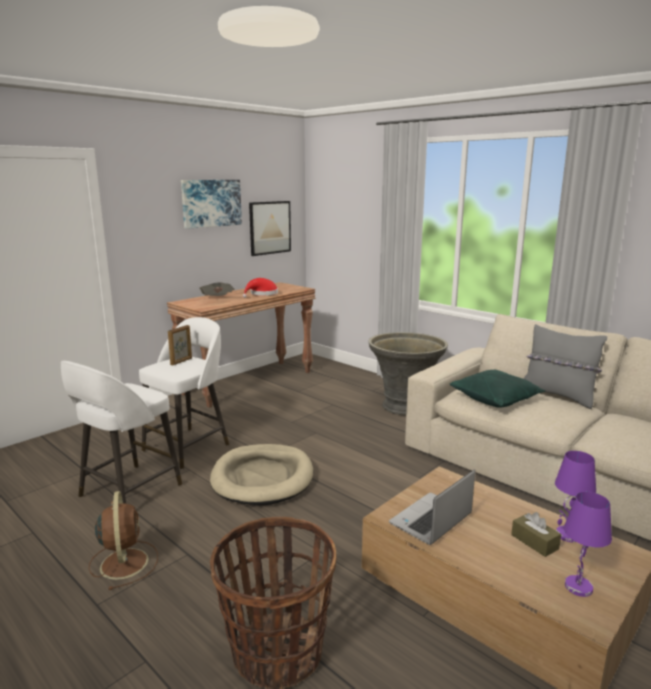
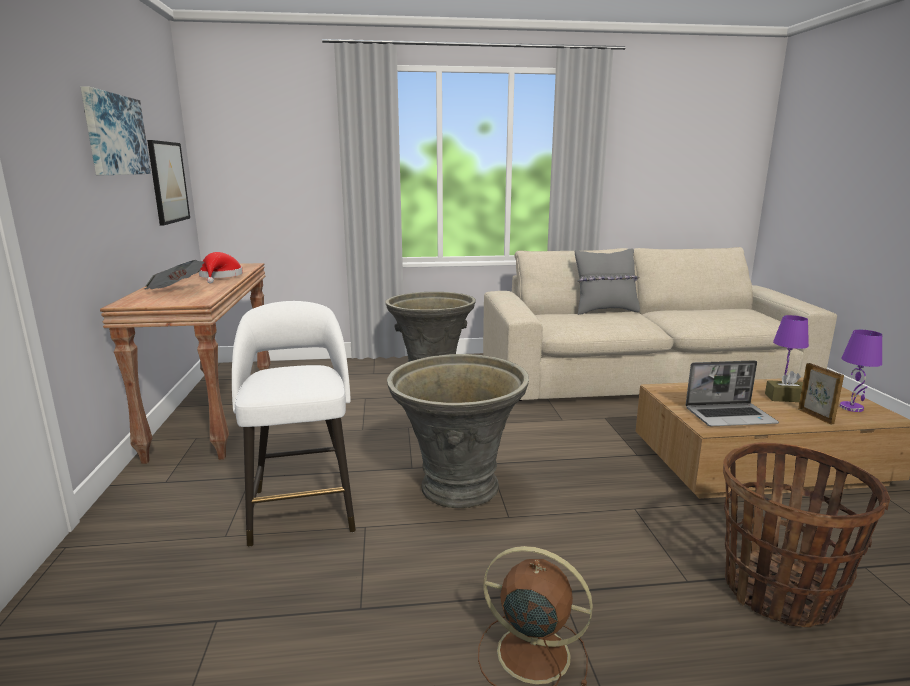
camera: 50 degrees left, 0 degrees up
white stool [60,361,182,504] -> none
picture frame [168,325,192,365] -> picture frame moved to [798,363,844,425]
beige dog bed [210,444,313,506] -> grey planter [387,354,529,508]
laptop [389,470,475,545] -> laptop turned 90 degrees counterclockwise [685,360,779,426]
green pillow [450,370,546,408] -> none

